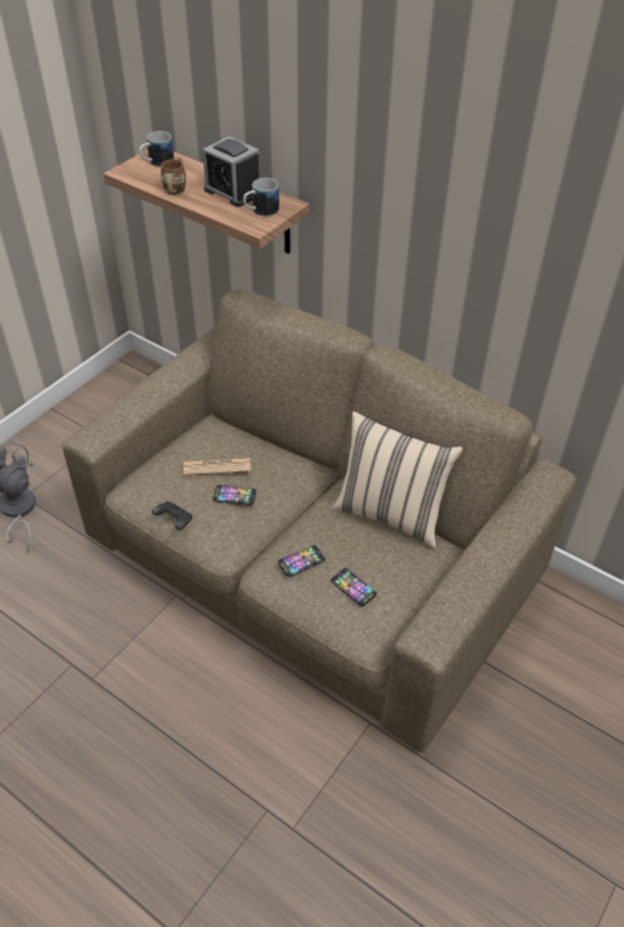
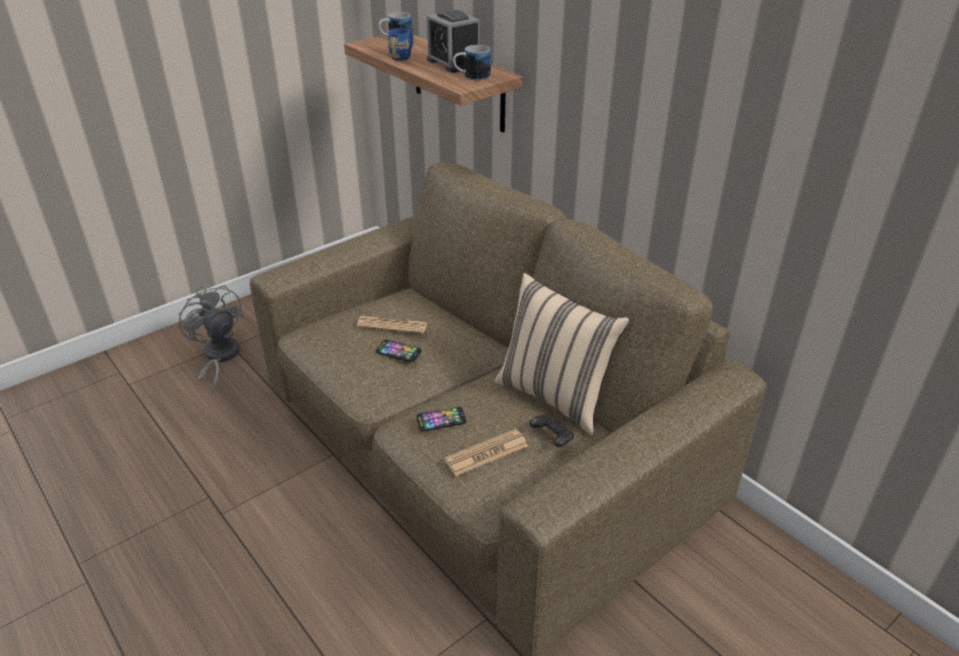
camera: 15 degrees right, 10 degrees down
black game controller [152,501,193,530] -> black game controller moved to [529,415,574,447]
brown mug [160,158,186,195] -> blue mug [388,28,413,61]
phone [331,568,377,606] -> newspaper [444,429,528,476]

